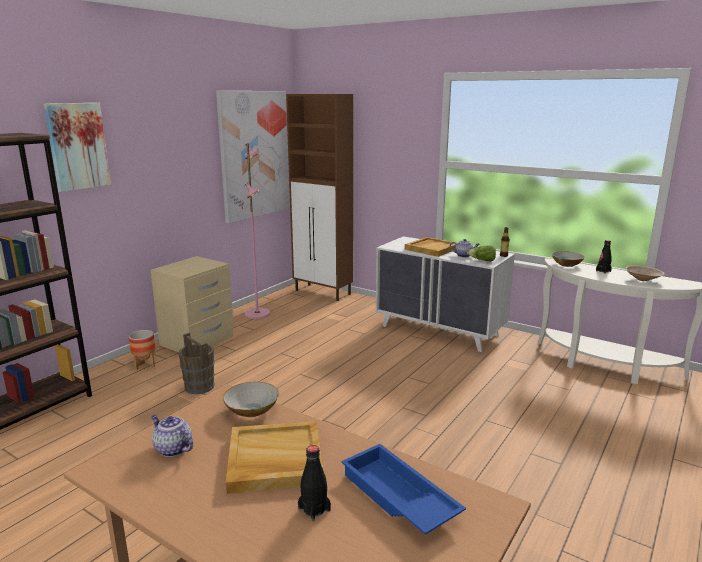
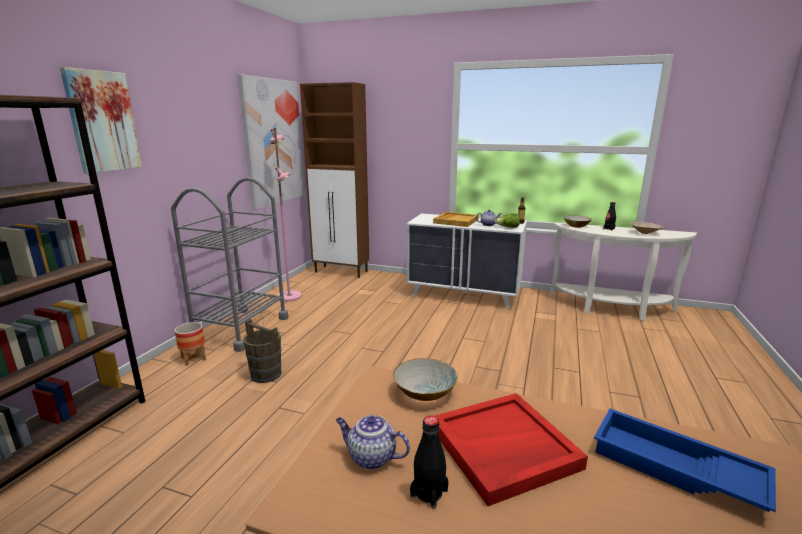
camera: 15 degrees left, 0 degrees up
beige nightstand [151,256,234,352] -> grey cart [171,177,289,352]
beige tray [226,421,324,494] -> red tray [435,393,588,506]
black bottle [298,445,331,521] -> black bottle moved to [410,416,449,509]

